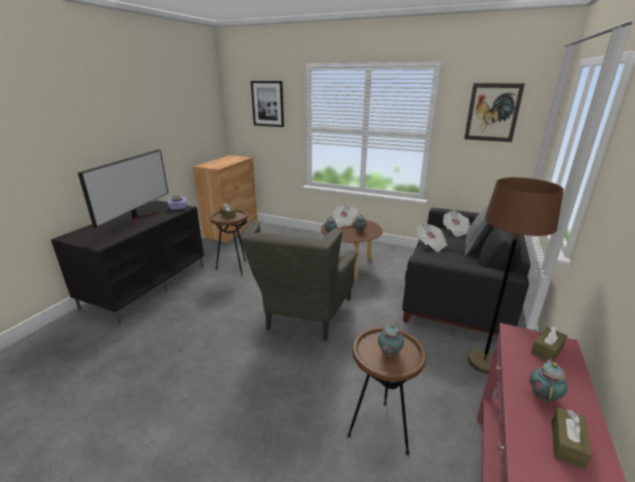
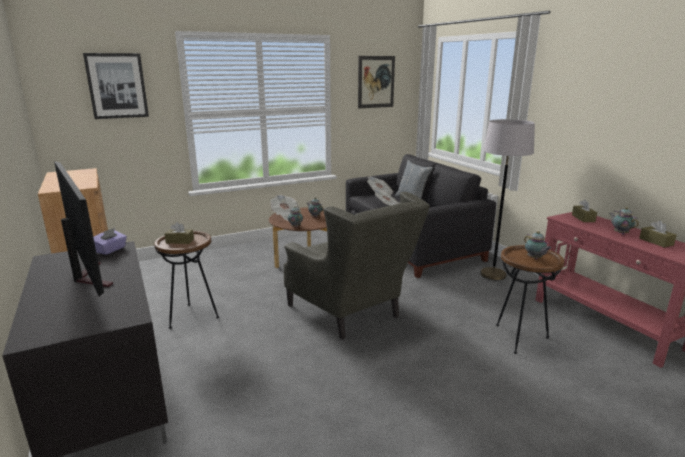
camera: 50 degrees left, 5 degrees down
brown floor lamp [468,177,564,374] -> grey floor lamp [480,119,535,281]

